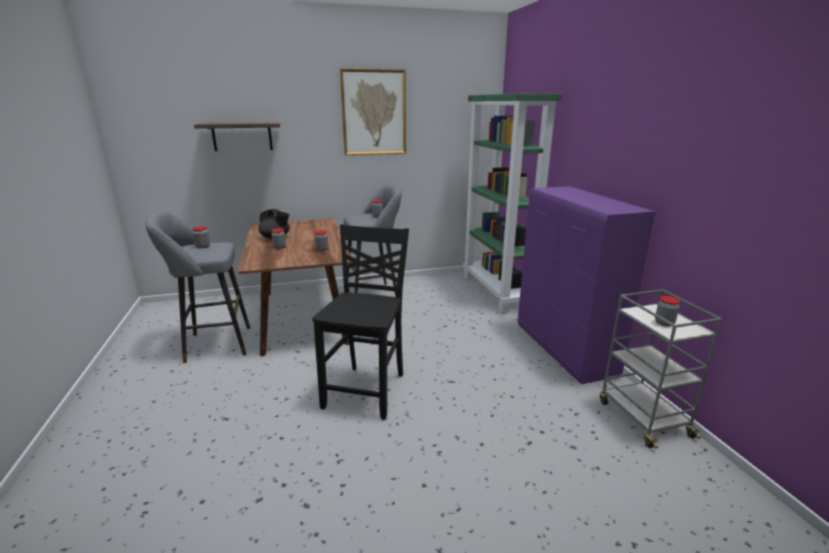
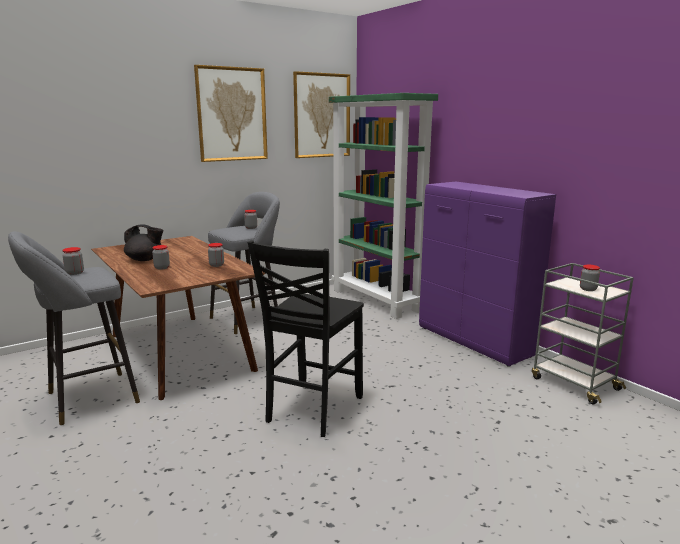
camera: 20 degrees left, 5 degrees down
shelf [194,122,280,151] -> none
black chair [312,224,409,419] -> black chair turned 150 degrees counterclockwise [248,241,364,437]
none -> picture [293,71,350,158]

